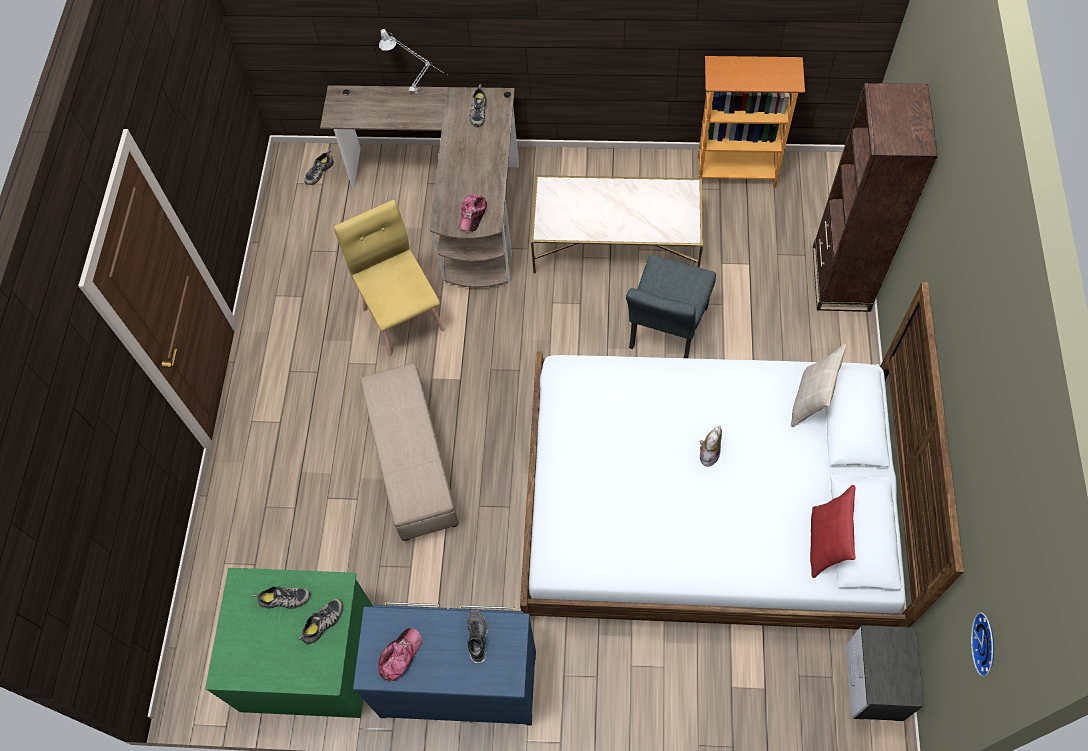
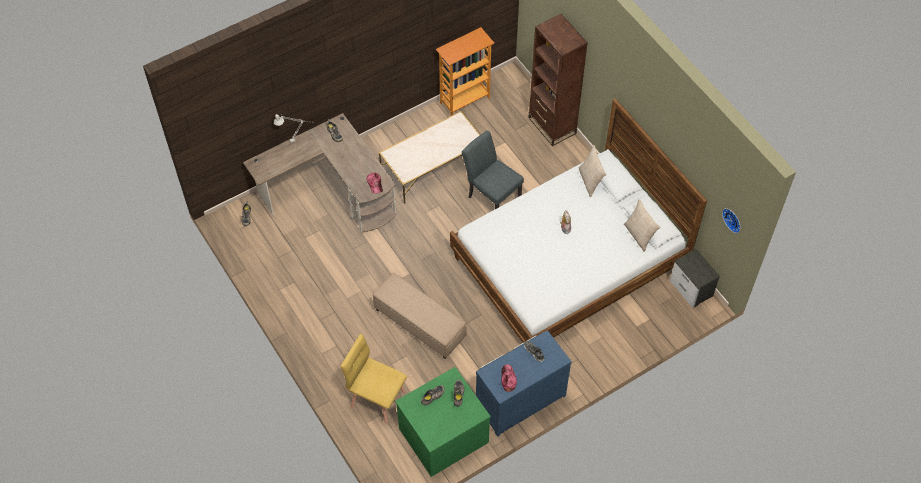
camera: 40 degrees left, 5 degrees down
yellow chair [334,200,445,357] -> yellow chair moved to [341,334,407,424]
grey chair [626,254,716,358] -> grey chair turned 150 degrees clockwise [462,130,524,209]
red pillow [810,485,856,578] -> beige pillow [624,199,660,252]

